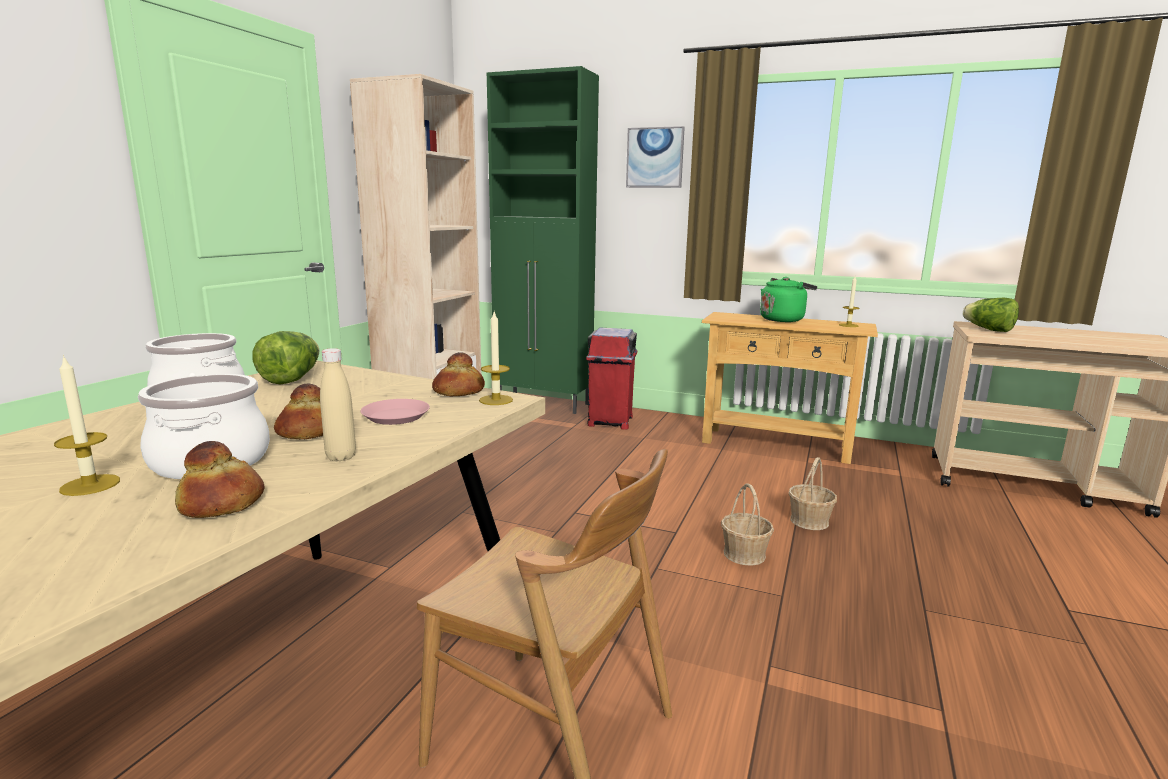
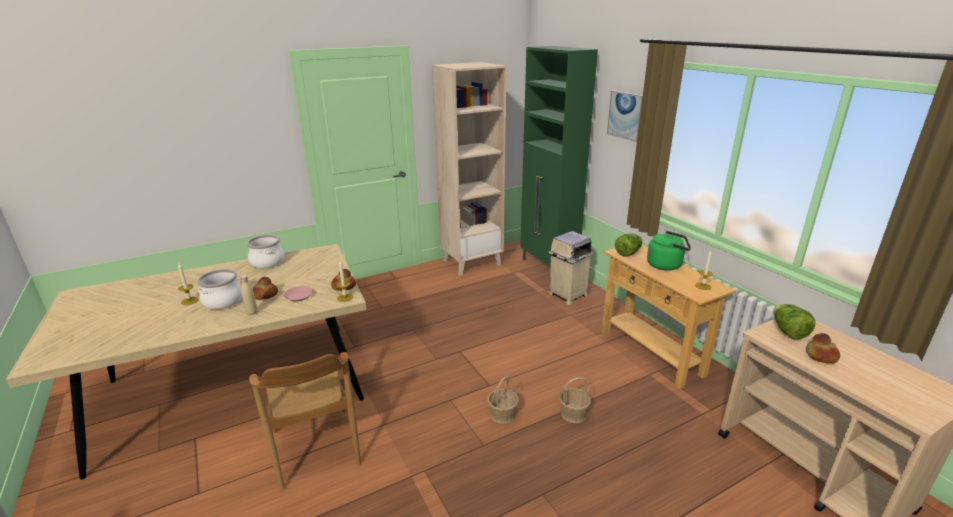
camera: 40 degrees right, 10 degrees up
bread [175,441,265,518] -> bread moved to [806,333,840,363]
lettuce [252,331,319,385] -> lettuce moved to [615,234,642,257]
red trash can [586,328,637,430] -> beige trash can [549,231,593,305]

